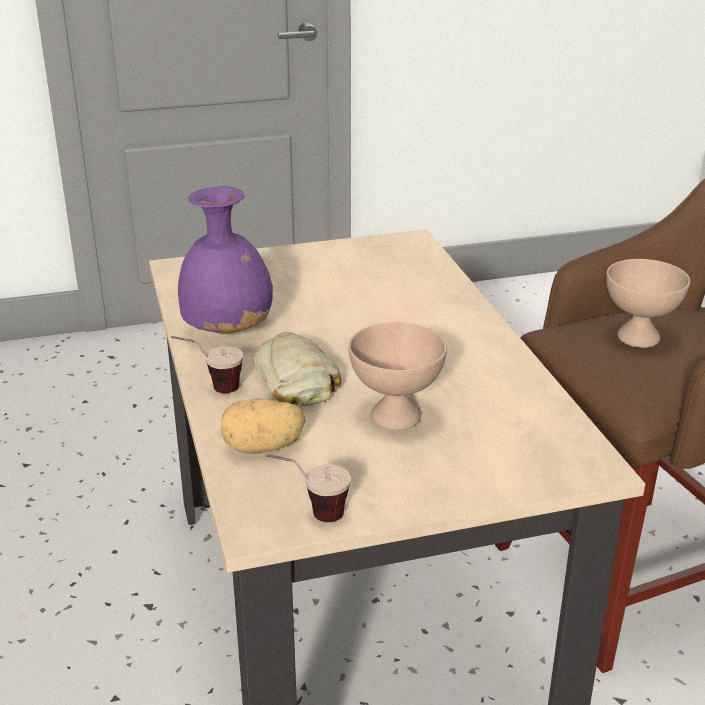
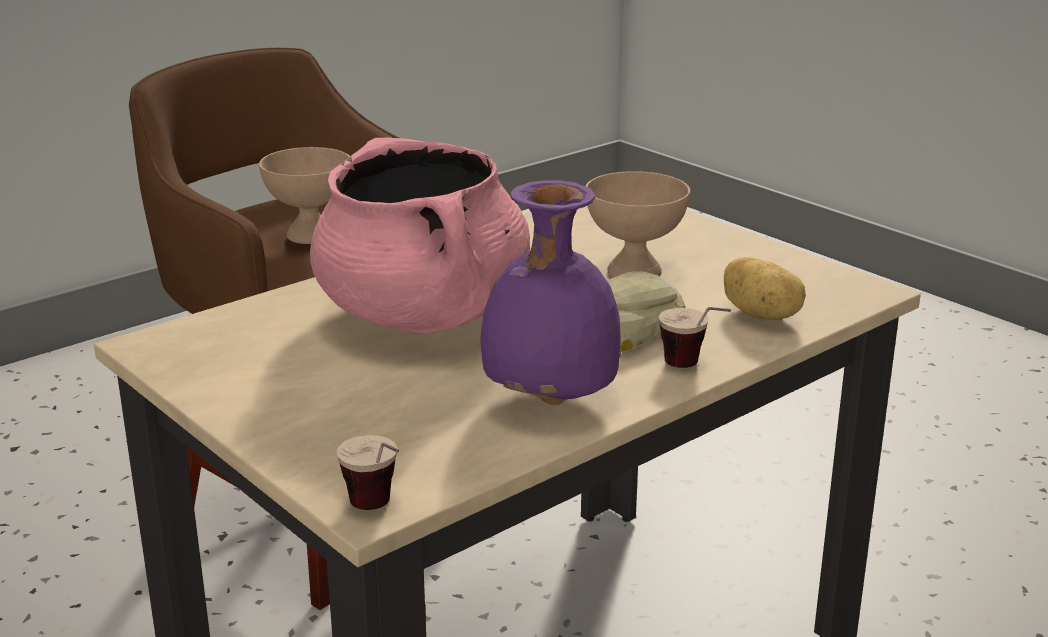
camera: 115 degrees left, 5 degrees down
cup [265,454,351,522] -> cup moved to [337,435,399,510]
none -> pink cooking pot [310,138,530,334]

